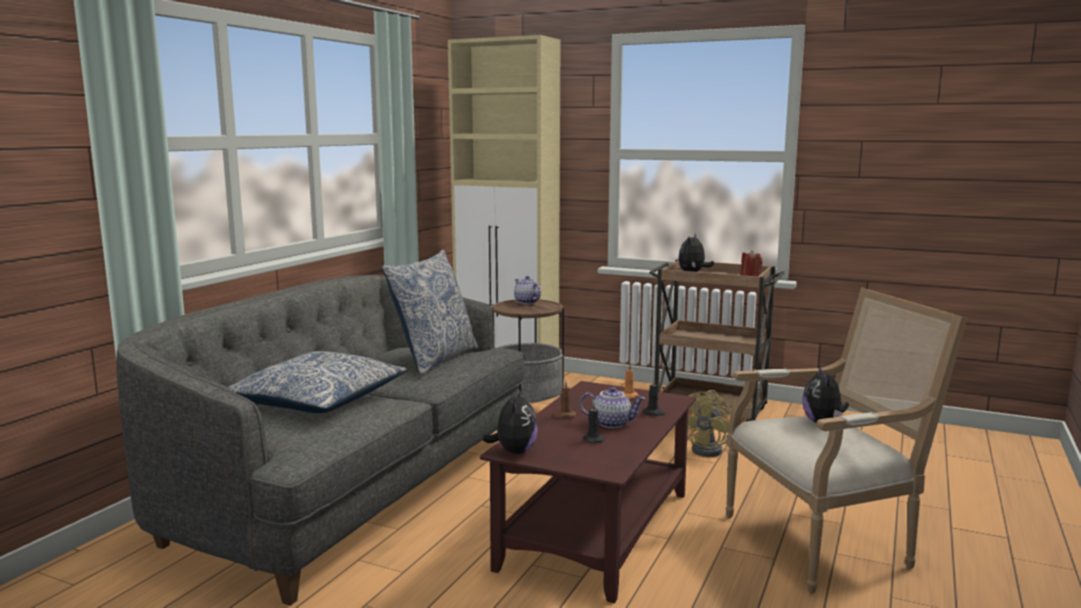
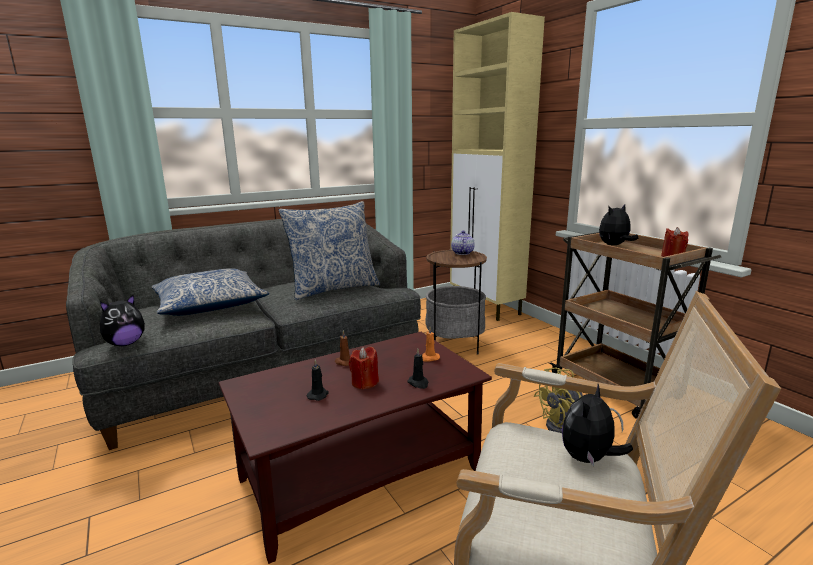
camera: 35 degrees right, 5 degrees up
plush toy [482,388,538,454] -> plush toy moved to [100,295,145,346]
teapot [580,387,645,428] -> red candle [349,347,379,390]

